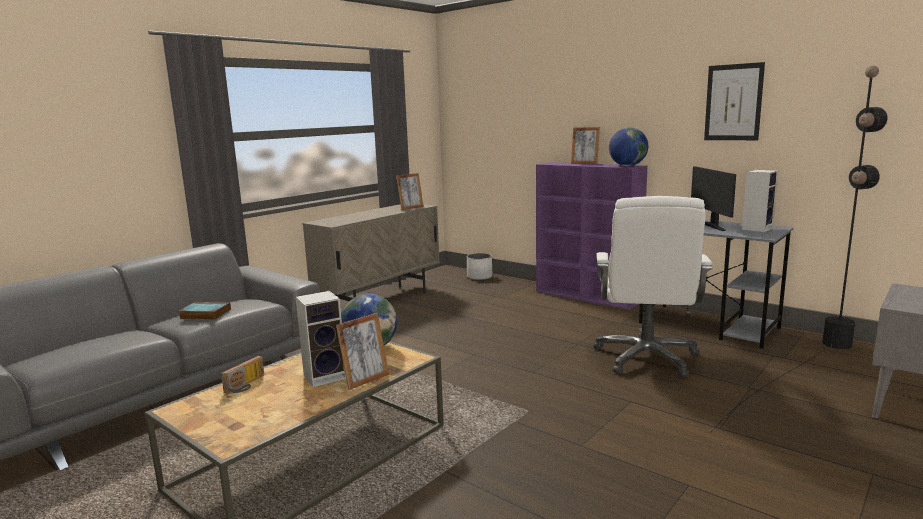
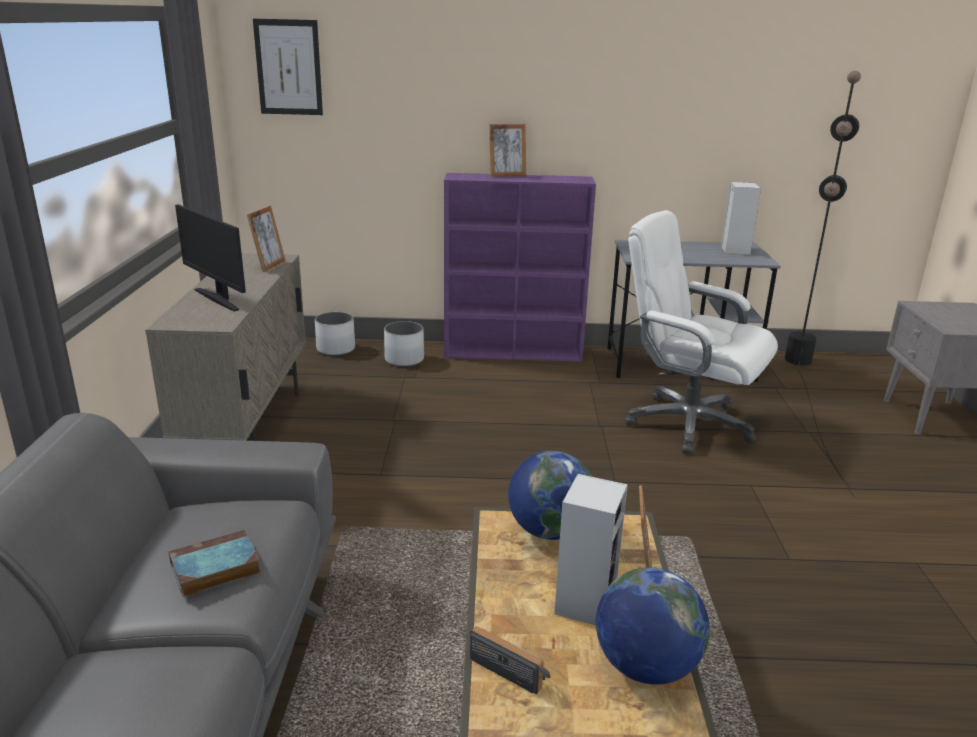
camera: 40 degrees left, 10 degrees up
radio [221,356,264,394] -> radio turned 45 degrees counterclockwise [470,626,550,694]
white office chair [593,196,713,378] -> white office chair turned 150 degrees clockwise [625,210,778,454]
globe [609,128,648,166] -> globe moved to [596,567,710,685]
monitor [691,166,736,231] -> monitor moved to [175,204,246,311]
picture [704,62,765,140] -> picture moved to [253,19,323,115]
none -> white planter [384,321,424,367]

